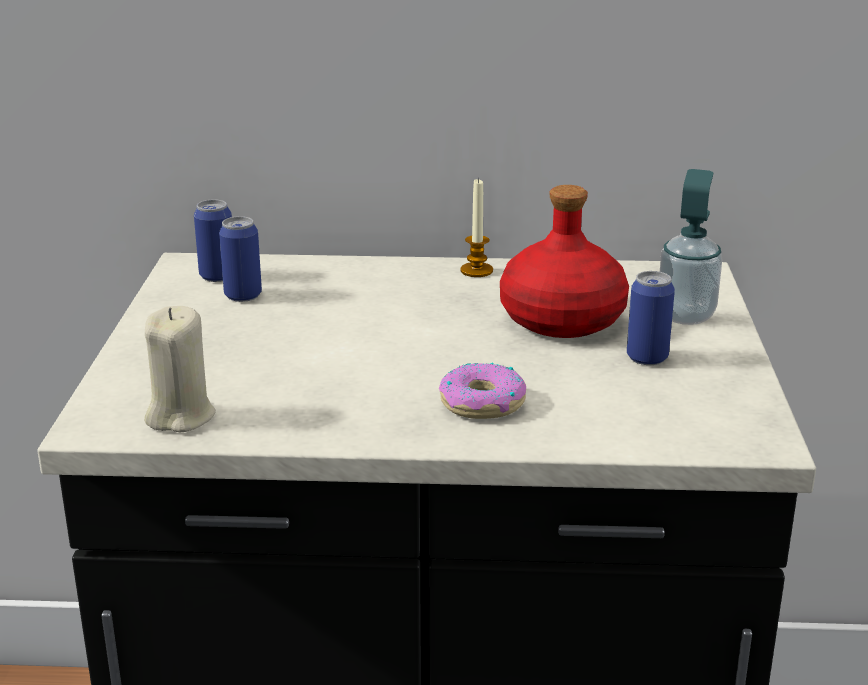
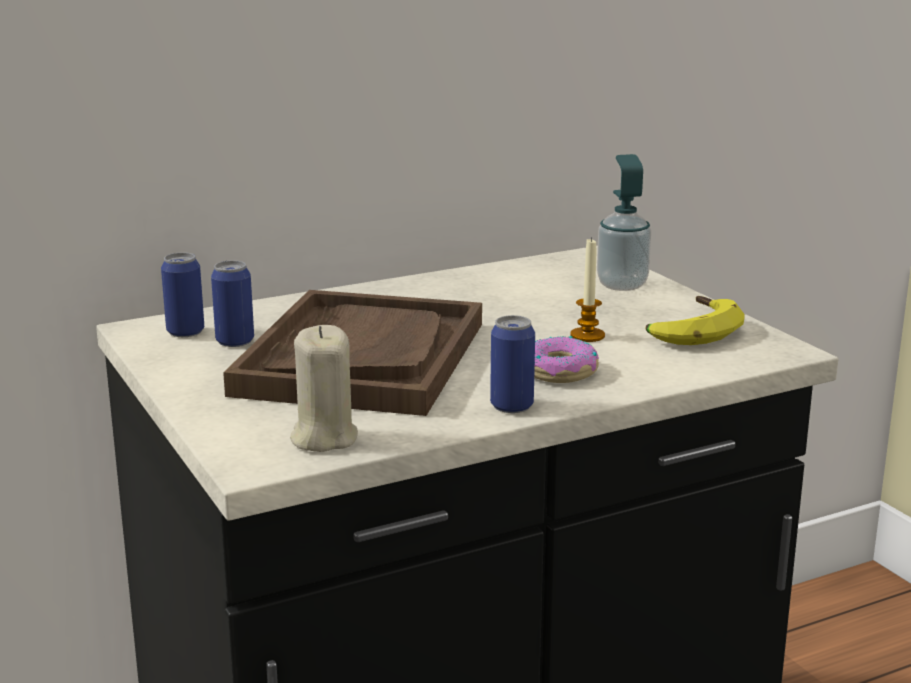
camera: 30 degrees left, 5 degrees down
candle [461,178,493,277] -> candle moved to [570,237,605,342]
red bottle [500,185,629,338] -> none
can [627,271,675,365] -> can moved to [490,315,535,413]
none -> brown tray [223,290,482,416]
none -> banana [646,296,744,345]

